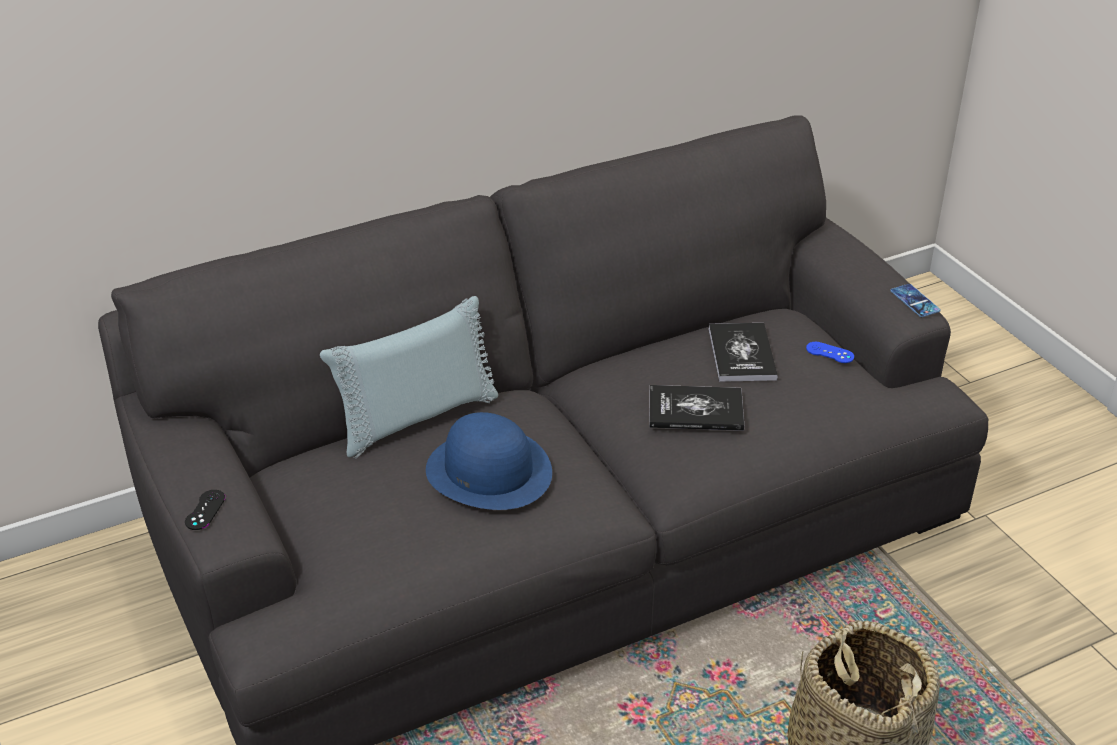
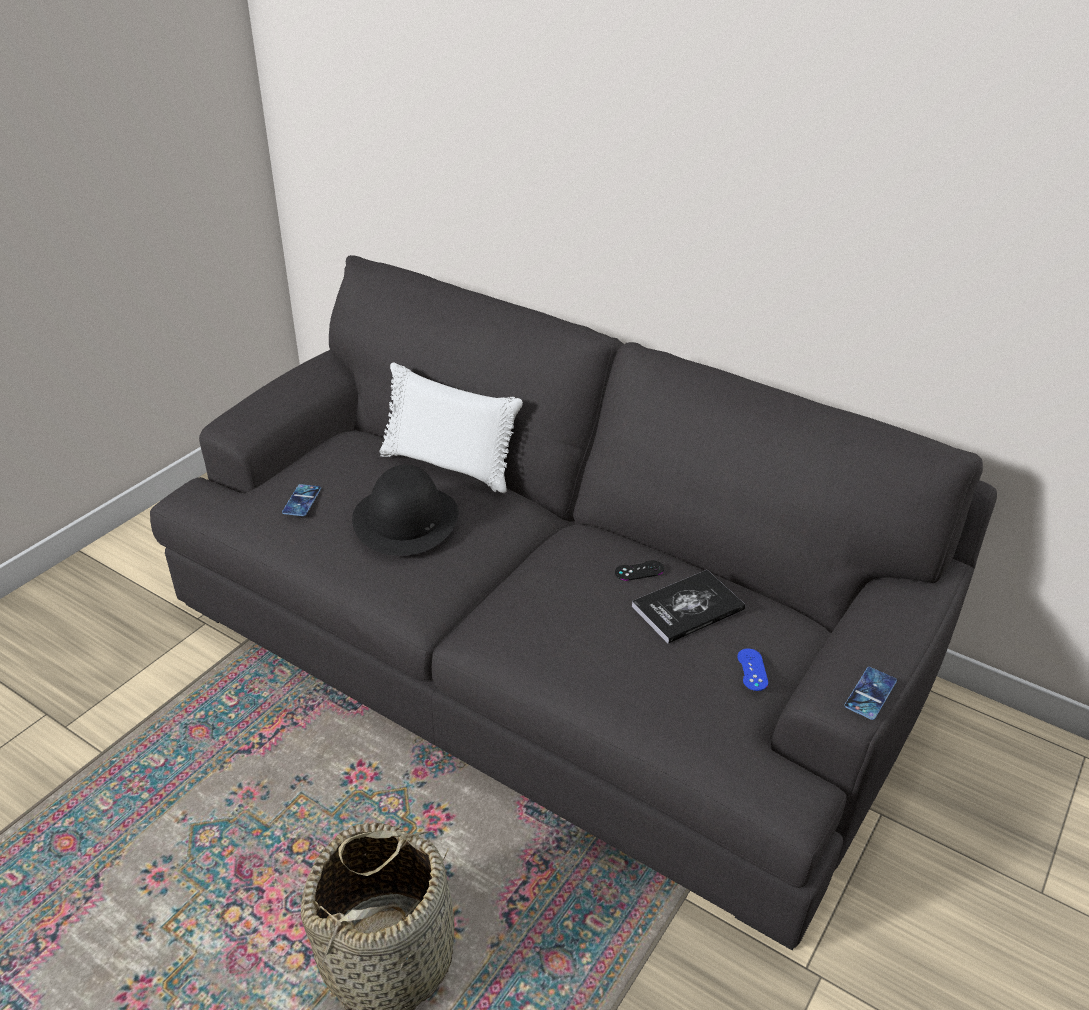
camera: 60 degrees right, 0 degrees up
black game controller [185,490,225,530] -> black game controller moved to [615,560,664,581]
blue pillow [320,296,498,458] -> white pillow [379,362,523,493]
blue hat [426,412,552,510] -> black hat [352,465,459,556]
book [649,385,744,431] -> none
none -> phone [282,484,321,516]

